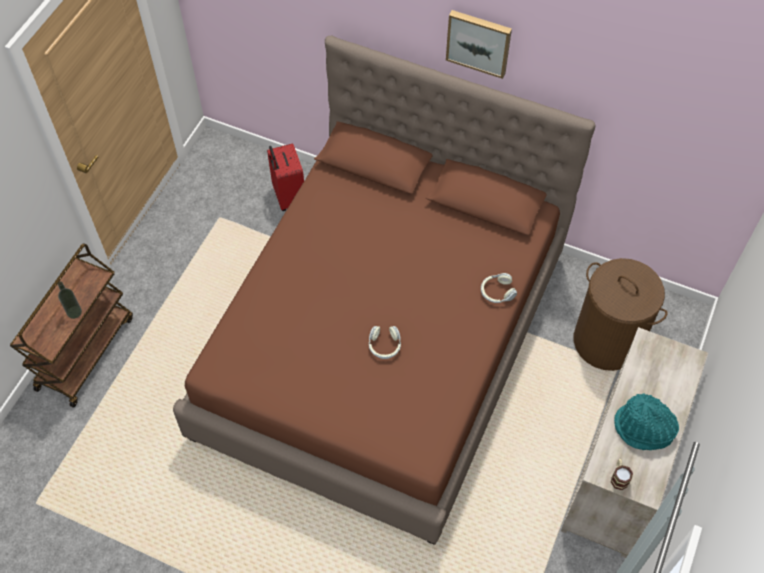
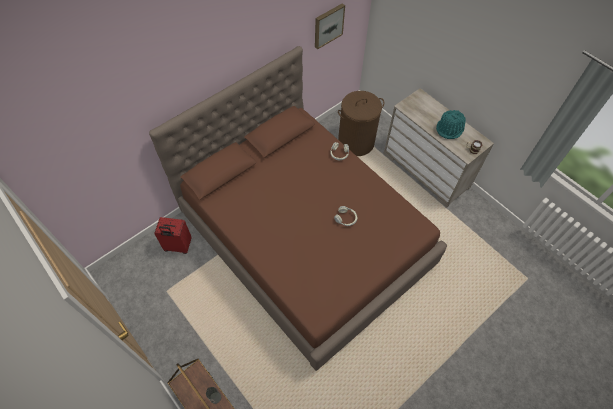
camera: 65 degrees left, 0 degrees up
picture [446,10,512,79] -> picture moved to [315,3,345,49]

